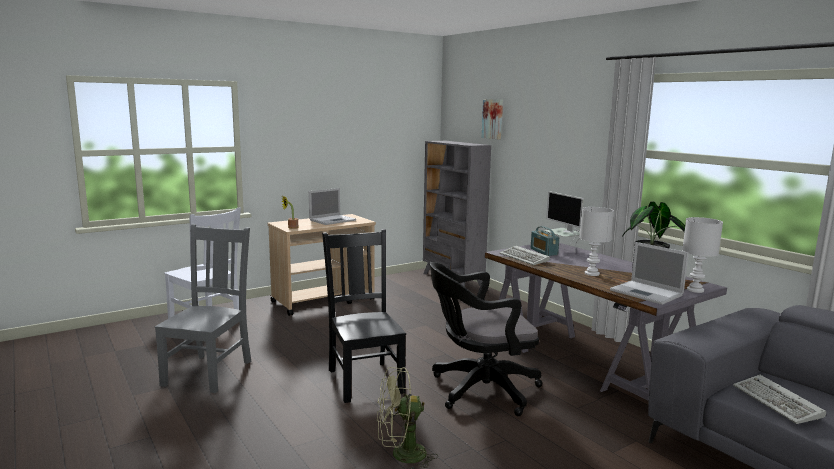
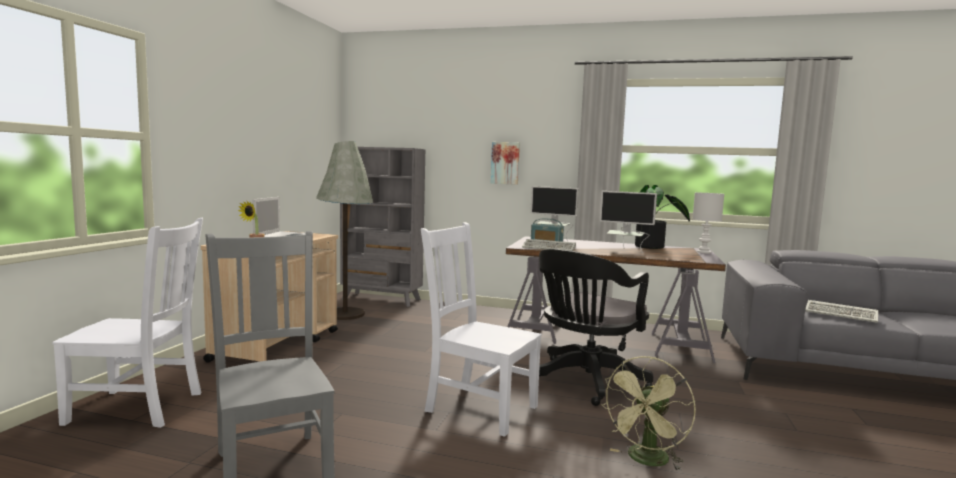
camera: 40 degrees left, 5 degrees down
black chair [322,229,406,403] -> white chair [421,222,542,437]
picture [482,99,503,139] -> picture moved to [491,142,520,185]
white table lamp [579,207,614,276] -> monitor [599,191,657,253]
laptop [610,242,689,305] -> none
none -> grey floor lamp [316,141,373,320]

